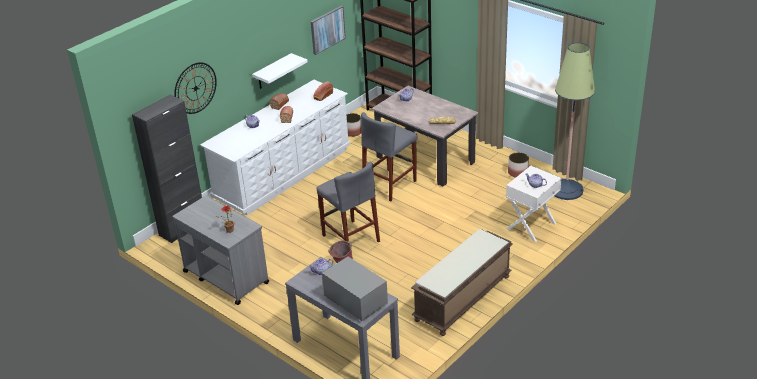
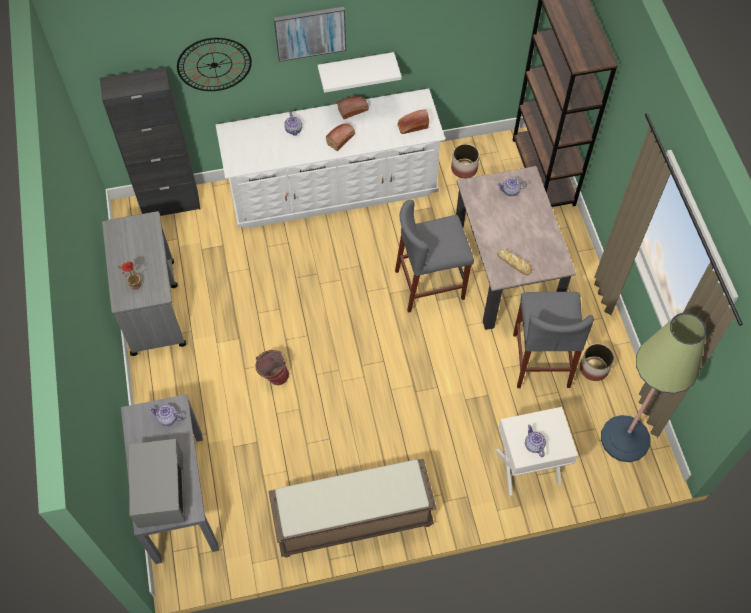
camera: 35 degrees right, 25 degrees up
picture [311,6,346,55] -> picture moved to [274,7,346,62]
grey stool [317,162,380,243] -> grey stool moved to [513,292,594,388]

